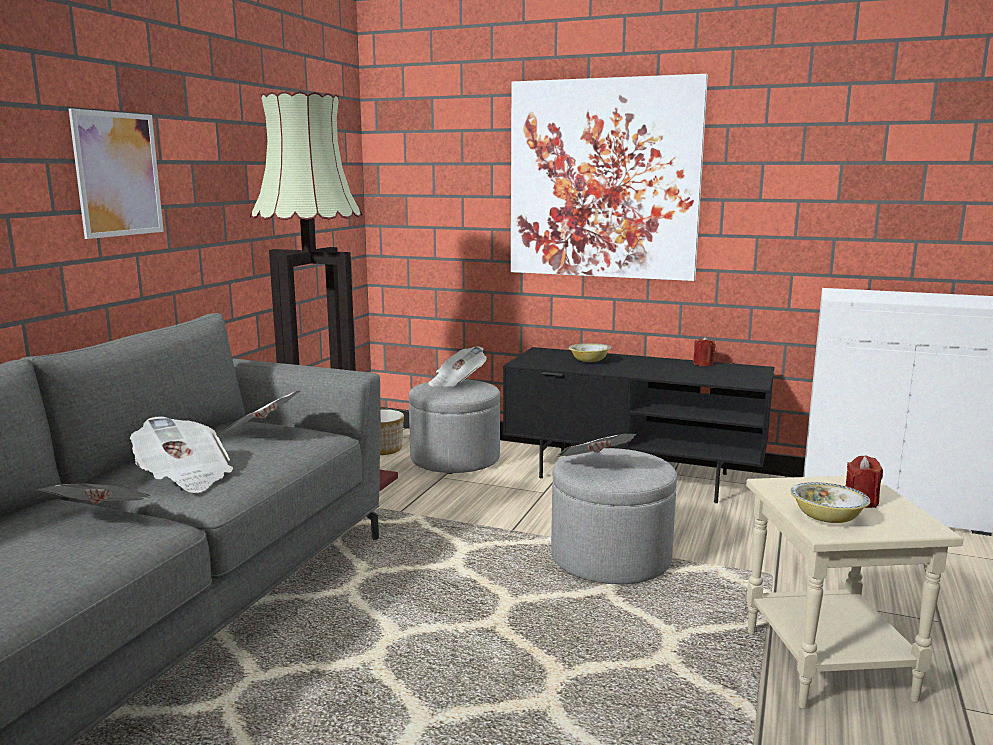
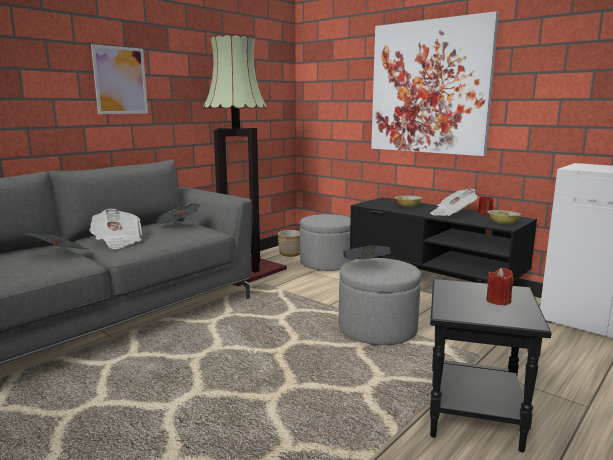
camera: 20 degrees right, 0 degrees up
newspaper [428,346,487,387] -> newspaper moved to [430,189,478,216]
beige side table [746,476,963,709] -> black side table [430,279,551,452]
bowl [790,482,870,523] -> bowl moved to [487,210,522,224]

